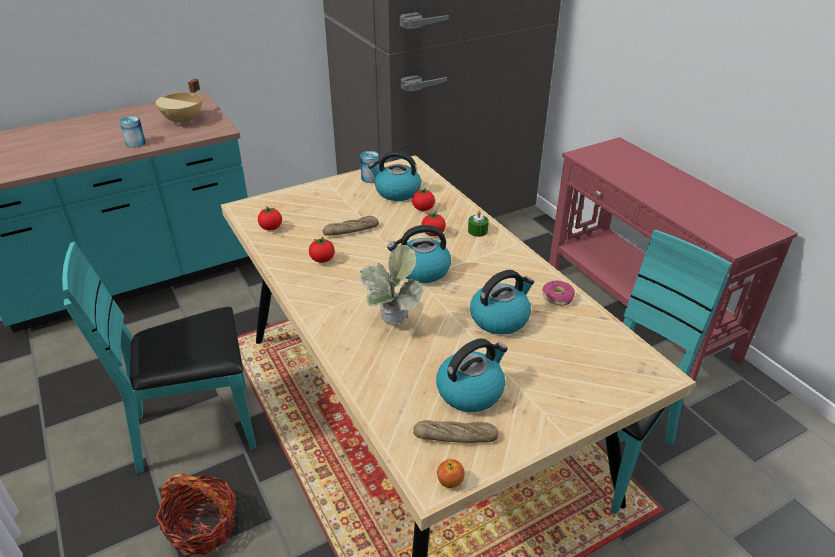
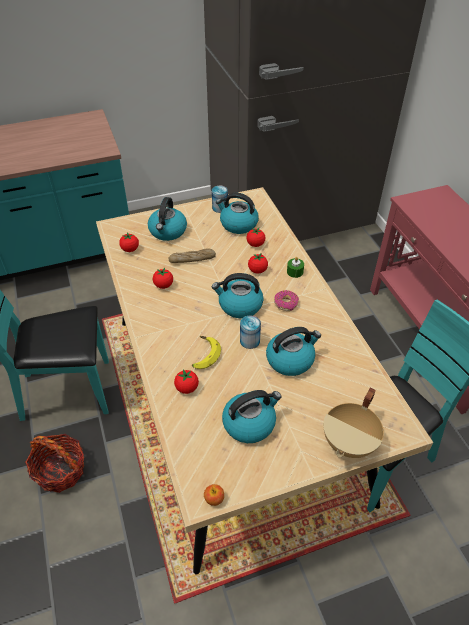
camera: 10 degrees right, 10 degrees up
can [120,116,146,148] -> can moved to [240,316,261,349]
beige cooking pot [156,79,202,125] -> beige cooking pot moved to [323,388,384,458]
potted plant [360,245,423,325] -> banana [192,336,221,369]
bread [413,420,498,443] -> none
donut [542,281,575,306] -> donut moved to [274,290,299,311]
none -> kettle [148,197,187,241]
none -> tomato [174,370,199,394]

